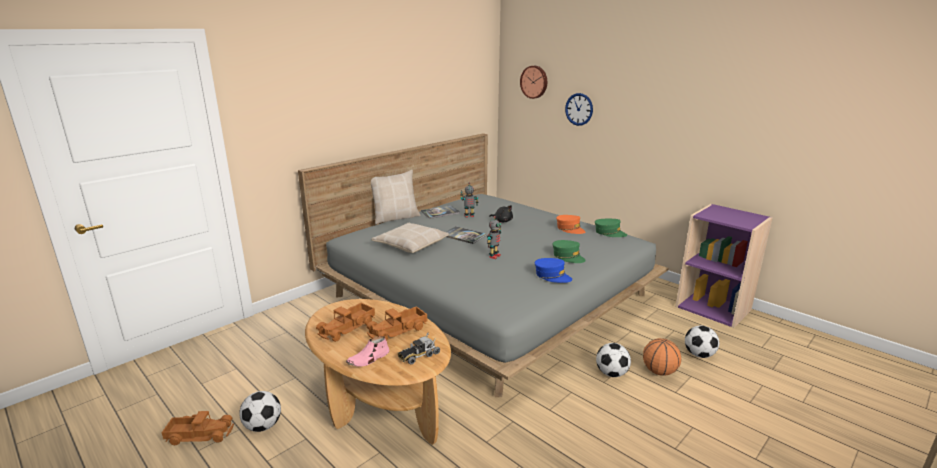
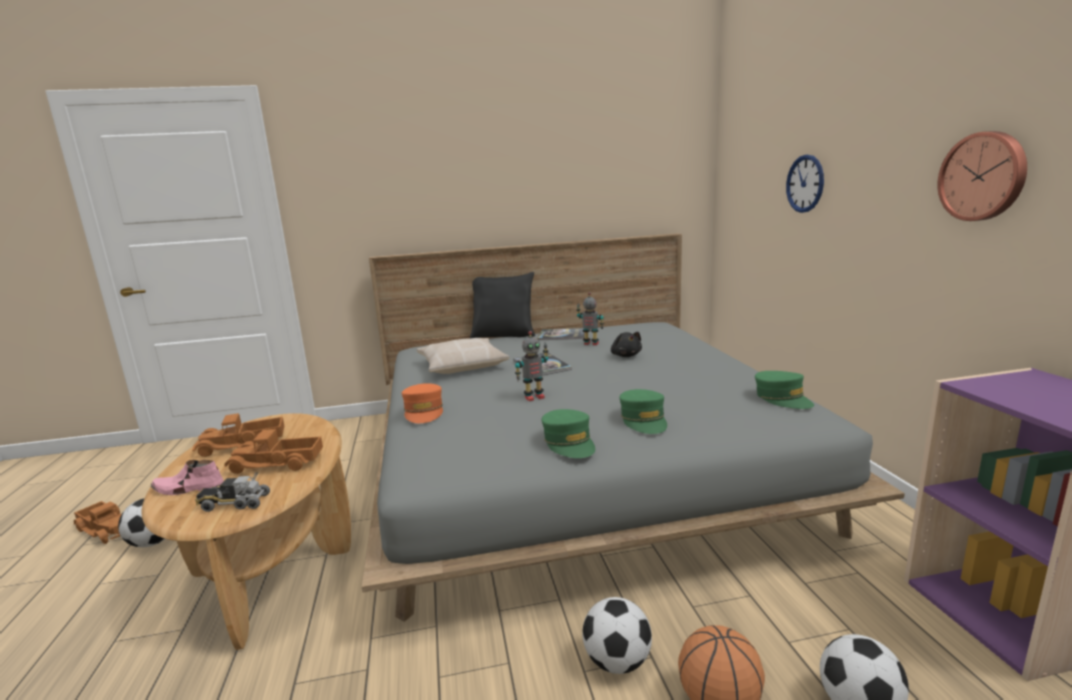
camera: 35 degrees right, 5 degrees down
beige pillow [371,170,421,224] -> black pillow [470,272,535,338]
wall clock [520,66,547,99] -> wall clock moved to [937,131,1027,221]
blue cap [535,258,572,283] -> green cap [542,409,595,458]
orange cap [556,215,585,234] -> orange cap moved to [402,383,443,423]

